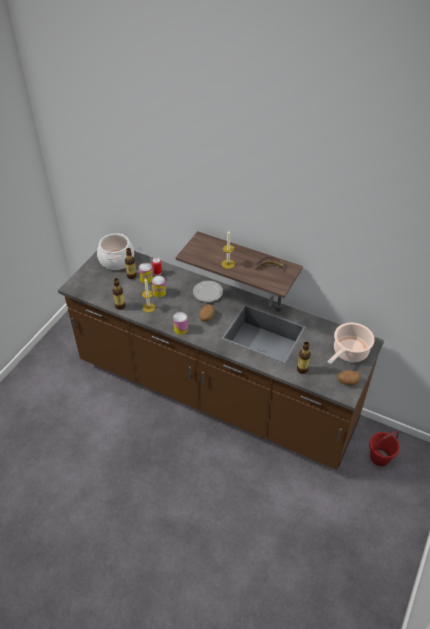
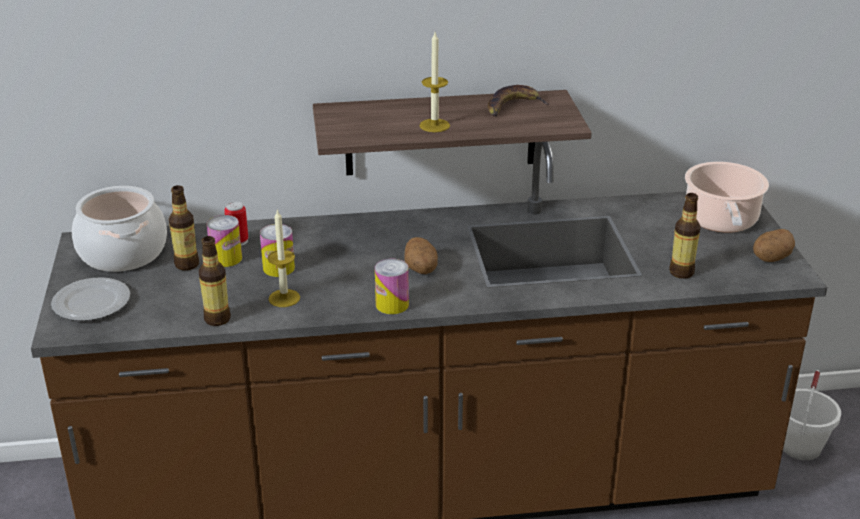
camera: 35 degrees left, 15 degrees down
plate [193,281,223,302] -> plate moved to [51,277,130,321]
red bucket [369,431,400,466] -> white bucket [783,370,841,460]

